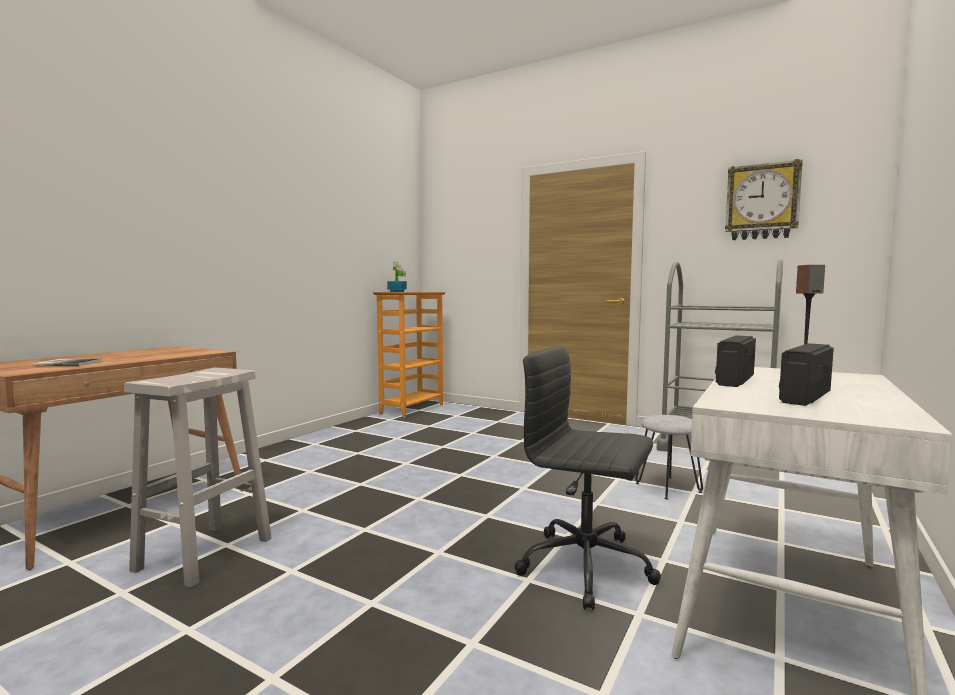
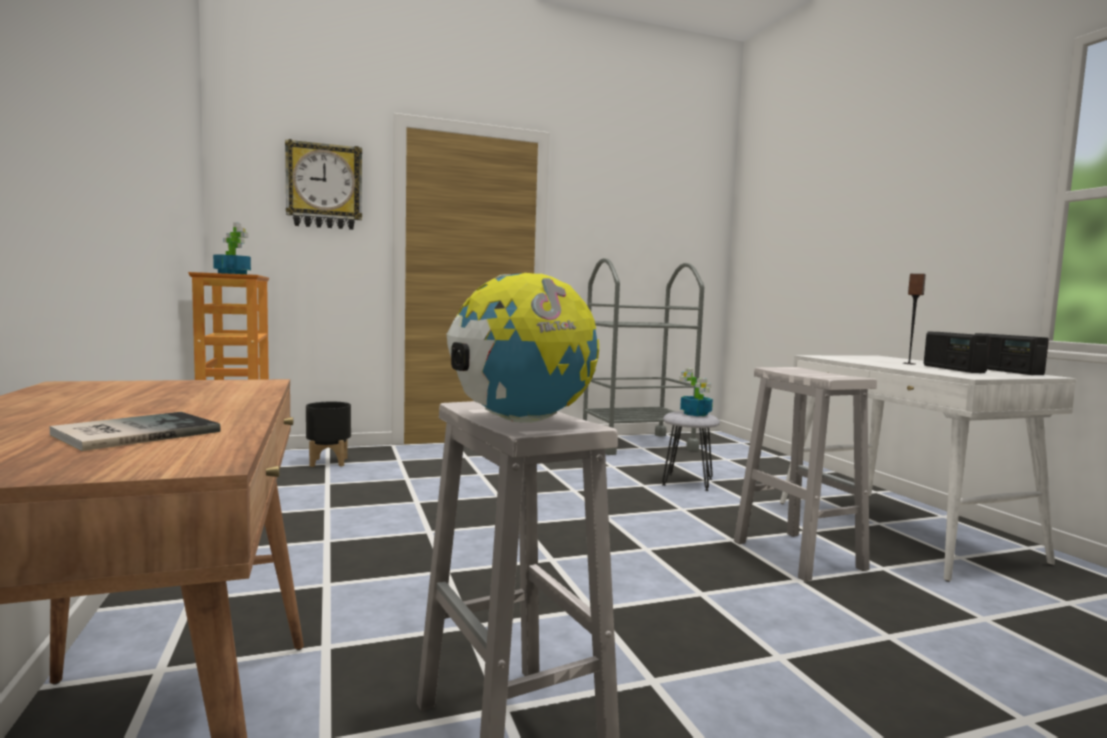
camera: 50 degrees left, 0 degrees up
black office chair [514,346,661,610] -> white stool [734,367,877,581]
radio [715,335,756,387] -> radio moved to [975,333,1049,375]
wall clock [725,159,803,240] -> wall clock moved to [285,139,362,230]
none -> black planter [306,402,351,467]
none -> globe [447,273,599,423]
none -> potted plant [679,368,713,416]

